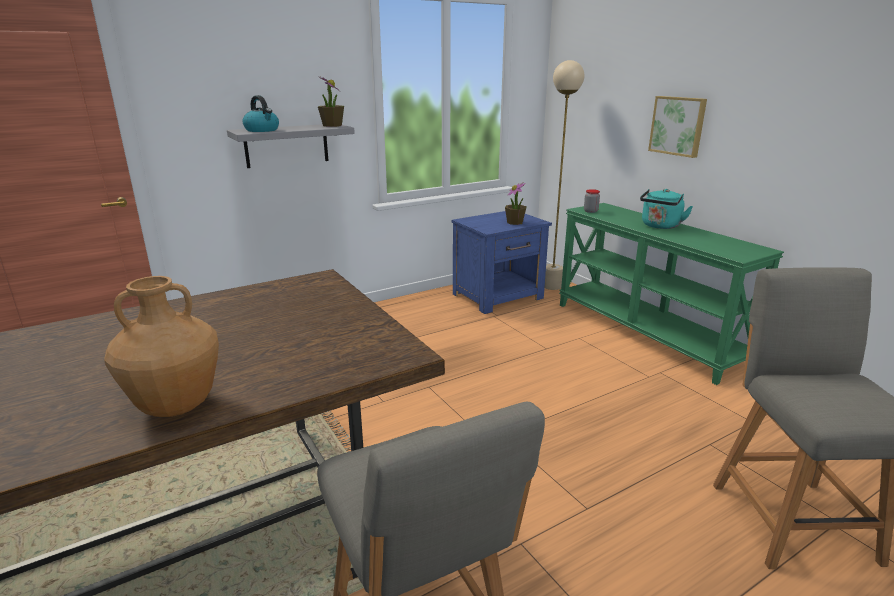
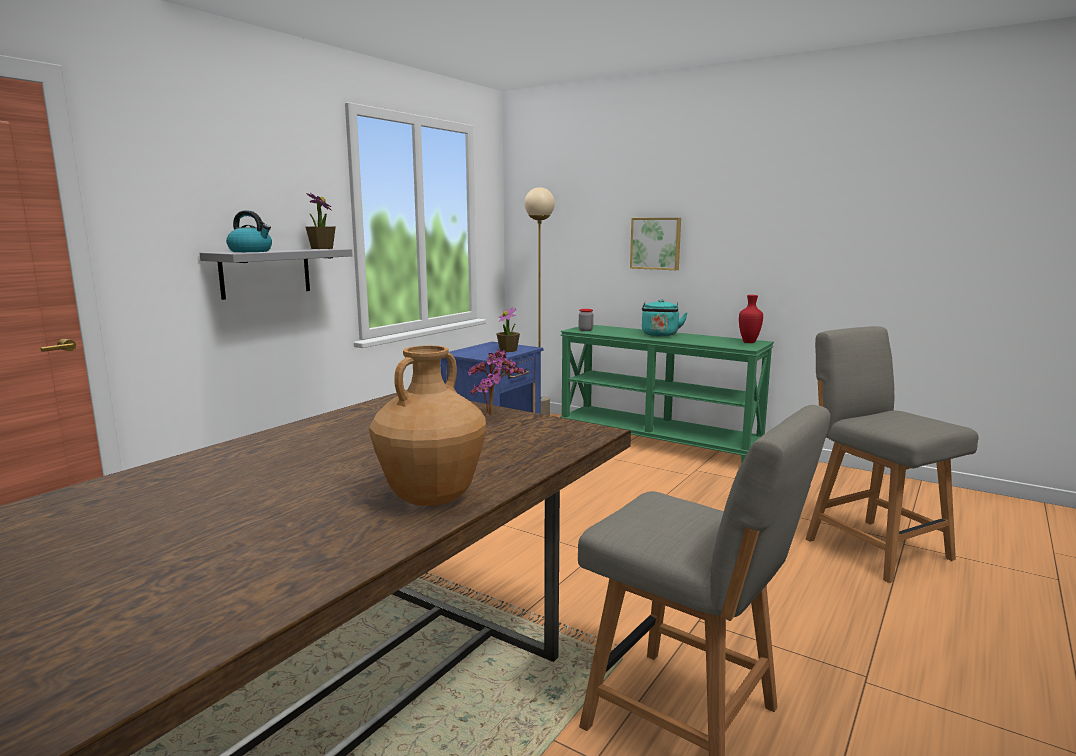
camera: 25 degrees left, 10 degrees down
none -> potted plant [468,349,524,415]
none -> red vase [739,295,763,343]

